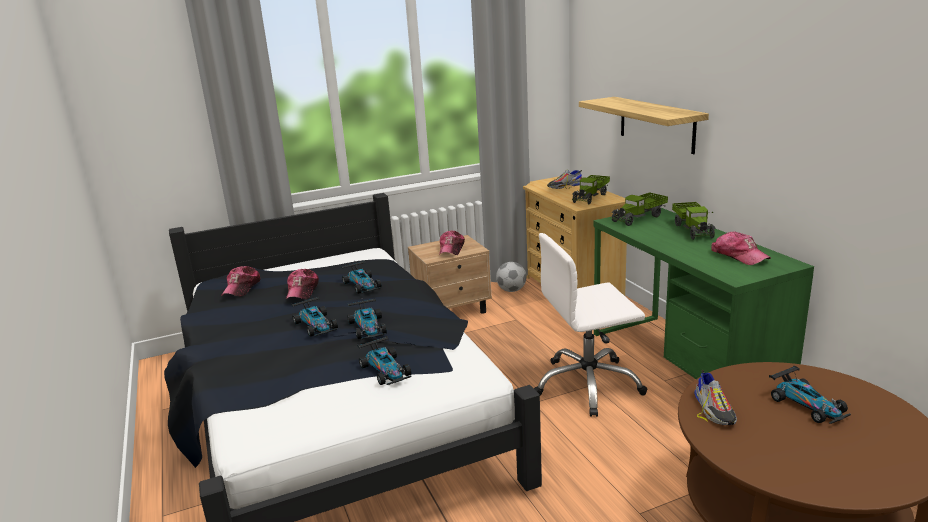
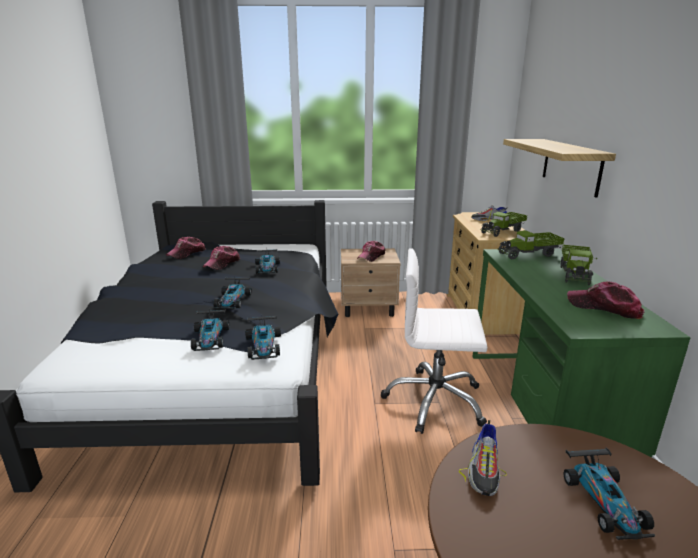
camera: 20 degrees right, 0 degrees up
toy car [291,296,338,337] -> toy car moved to [245,314,281,360]
football [496,262,527,292] -> none
cap [711,231,771,265] -> cap turned 135 degrees clockwise [567,281,644,319]

